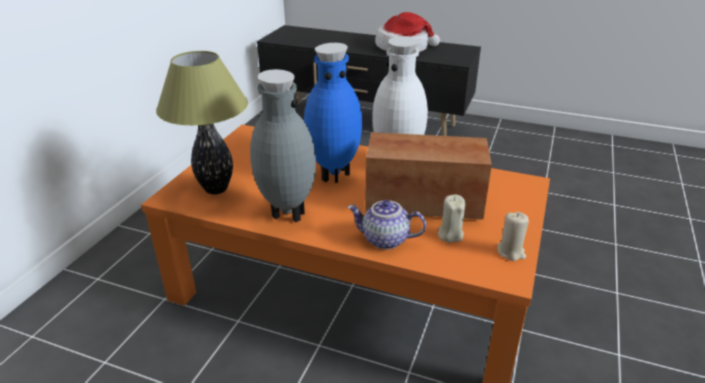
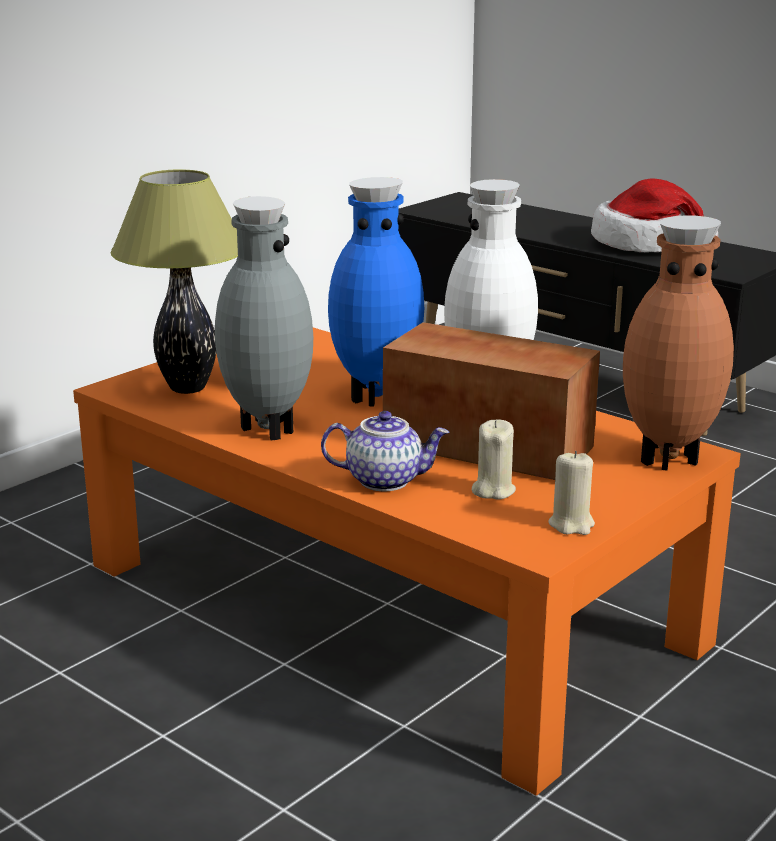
camera: 20 degrees right, 10 degrees down
teapot [347,200,426,249] -> teapot turned 150 degrees clockwise [321,411,449,491]
none -> brown vase [623,216,734,471]

